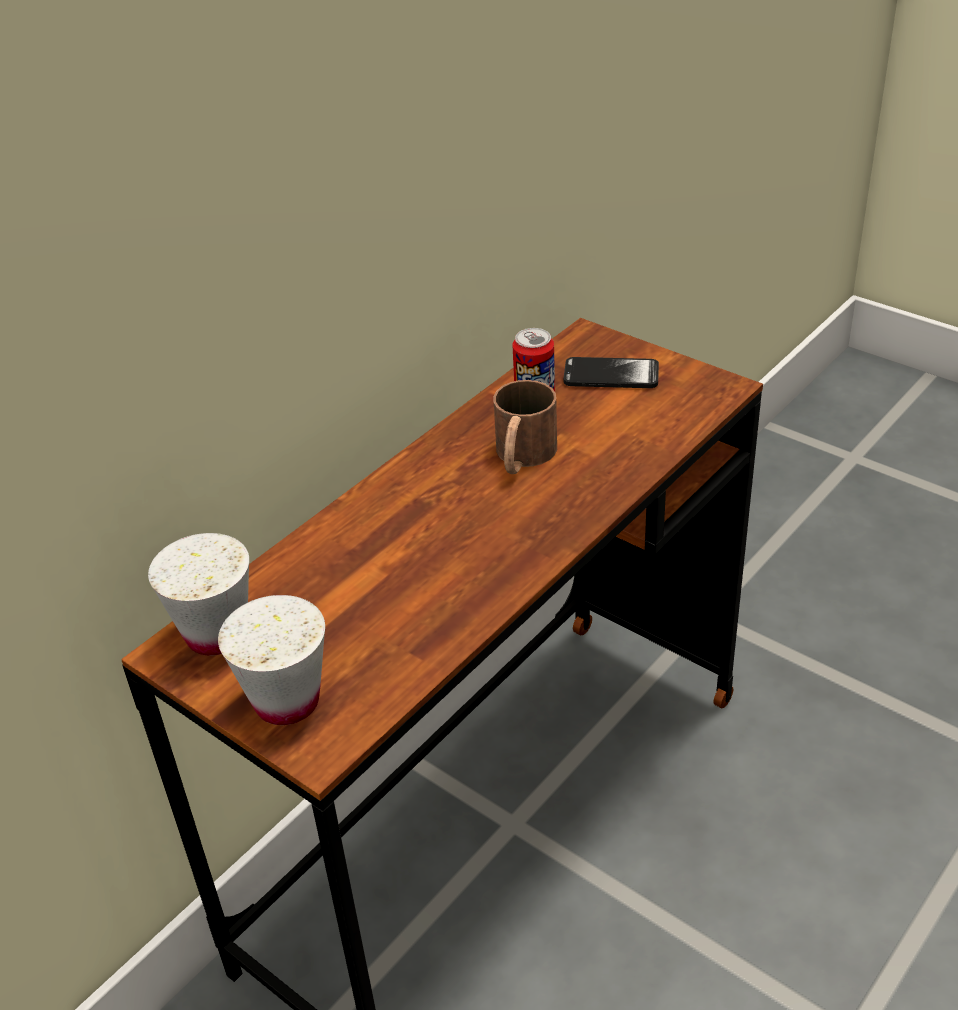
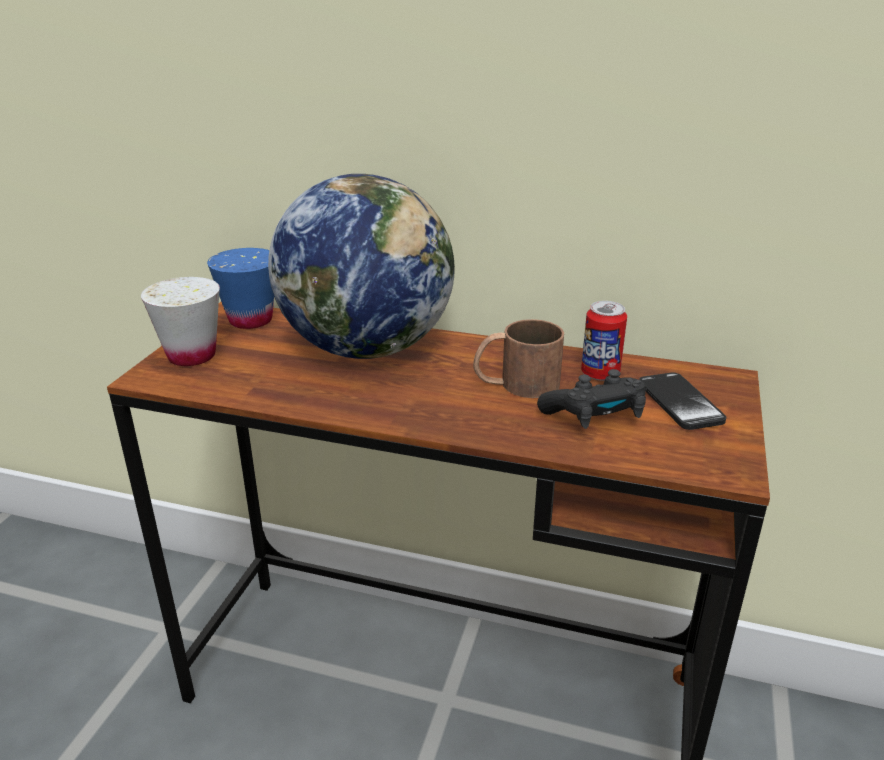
camera: 65 degrees right, 10 degrees down
white cup [148,533,249,656] -> blue cup [207,248,274,329]
none -> globe [268,174,455,359]
none -> black game controller [537,369,646,429]

